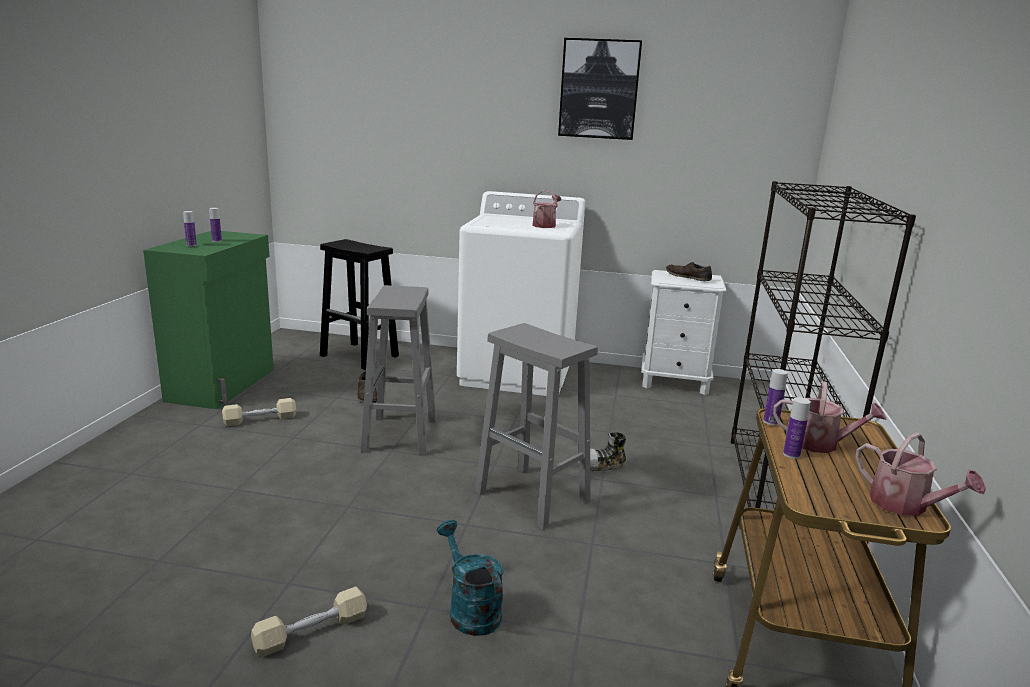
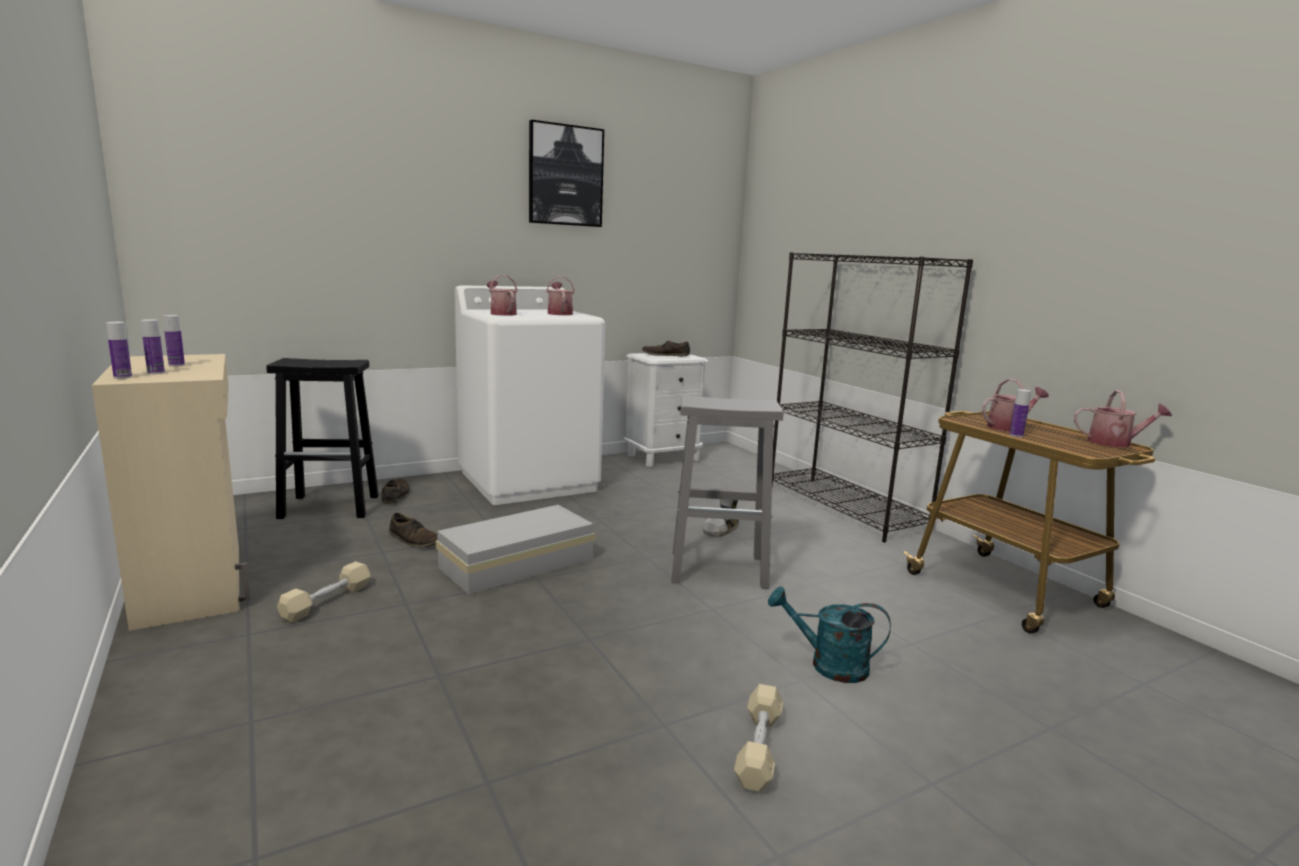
camera: 40 degrees left, 5 degrees down
green cabinet [143,231,274,409] -> beige cabinet [92,354,251,631]
grey stool [361,285,436,455] -> white storage box [436,505,595,594]
bottle [763,369,788,425] -> bottle moved to [106,322,132,379]
none -> brown shoe [382,479,410,504]
none -> watering can [487,275,518,316]

